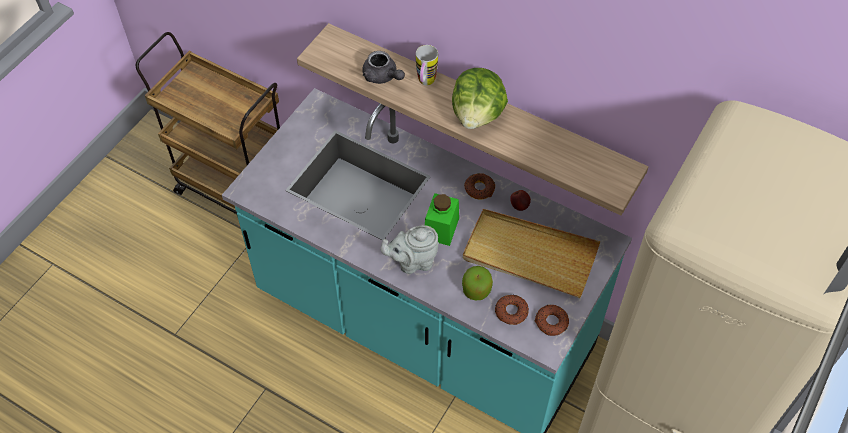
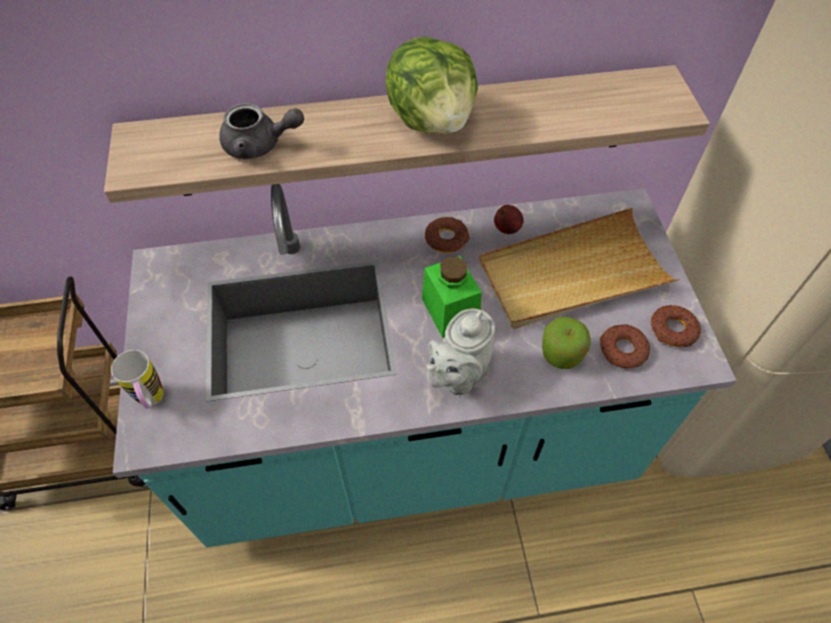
camera: 40 degrees left, 0 degrees up
mug [416,45,438,86] -> mug moved to [111,350,164,409]

